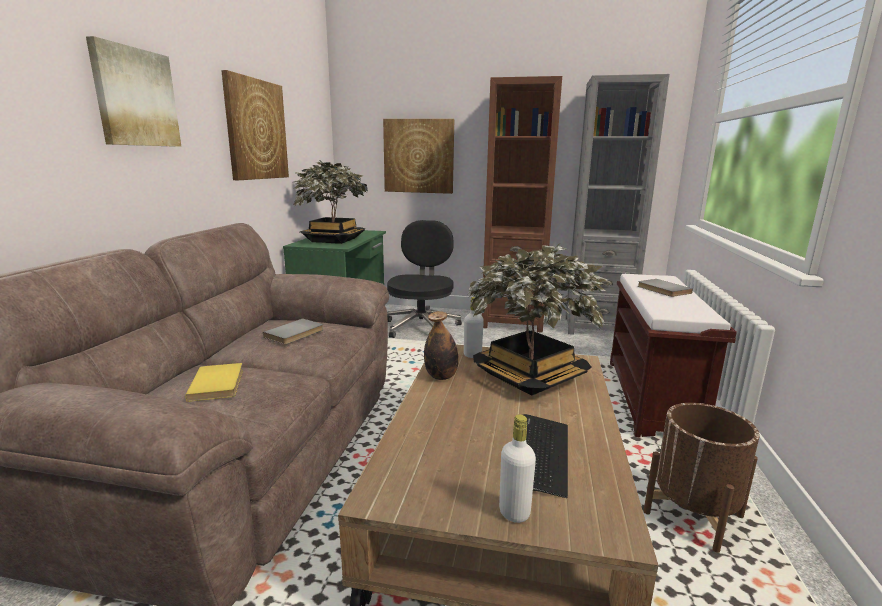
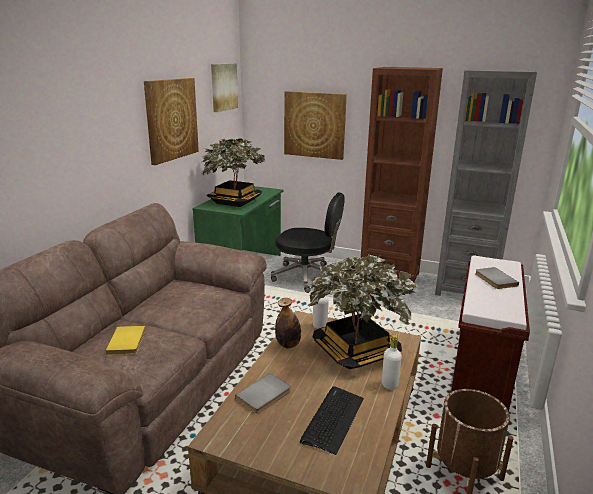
camera: 10 degrees right, 5 degrees up
picture [86,36,182,147] -> picture moved to [211,63,238,112]
grey book [263,318,324,344] -> grey book moved to [235,373,291,414]
black office chair [387,220,462,338] -> black office chair turned 90 degrees clockwise [271,192,345,293]
white bottle [499,414,536,523] -> white bottle moved to [382,334,402,390]

